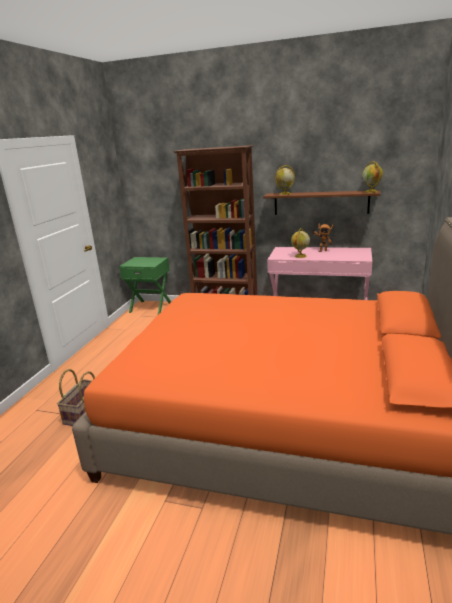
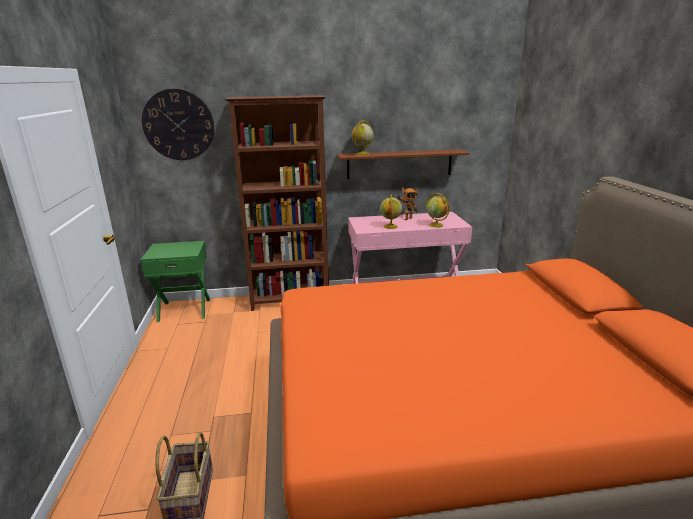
camera: 25 degrees left, 0 degrees up
globe [363,161,383,193] -> globe moved to [426,193,450,228]
none -> wall clock [142,89,214,160]

